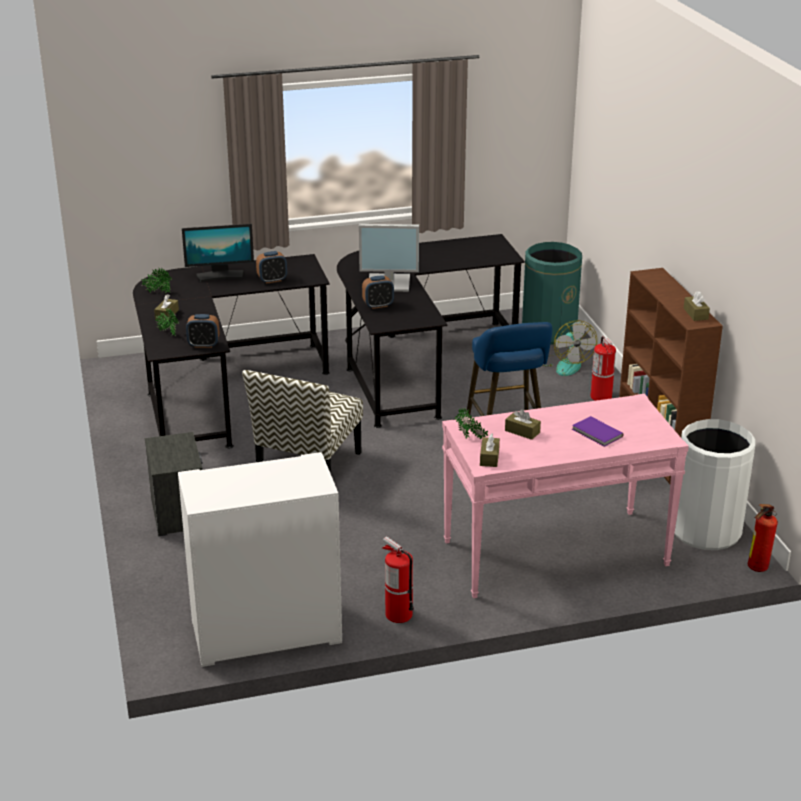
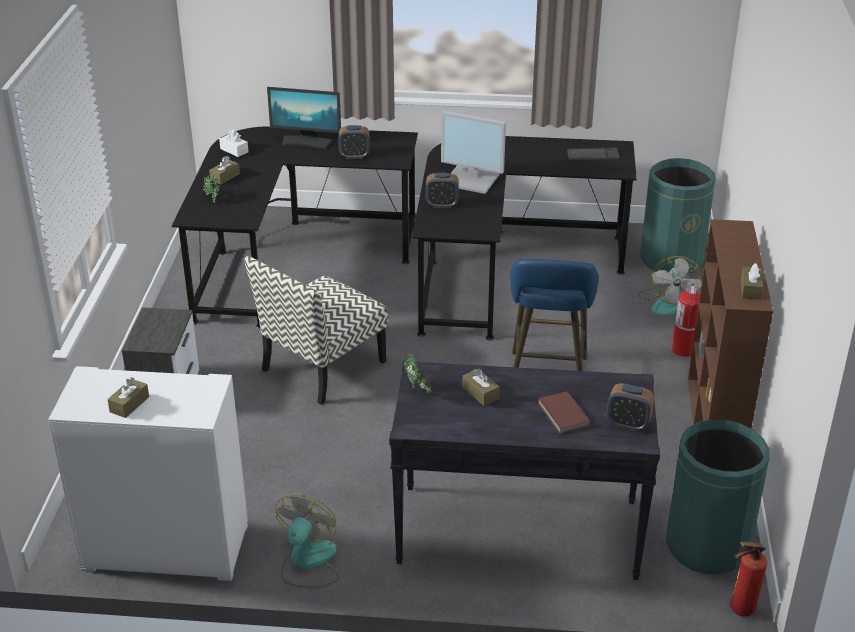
camera: 20 degrees right, 5 degrees up
potted plant [141,267,172,293] -> white tissue box [219,130,249,157]
alarm clock [186,314,220,348] -> alarm clock moved to [607,383,654,431]
fire extinguisher [382,536,414,623] -> fan [275,493,340,588]
pink console table [442,394,689,598] -> black console table [389,361,660,580]
brown tissue box [480,433,500,467] -> brown tissue box moved to [107,377,149,418]
purple book [572,416,624,447] -> brown book [538,391,591,433]
white trash can [675,419,755,550] -> green trash can [666,419,769,575]
none -> keyboard [566,148,620,161]

